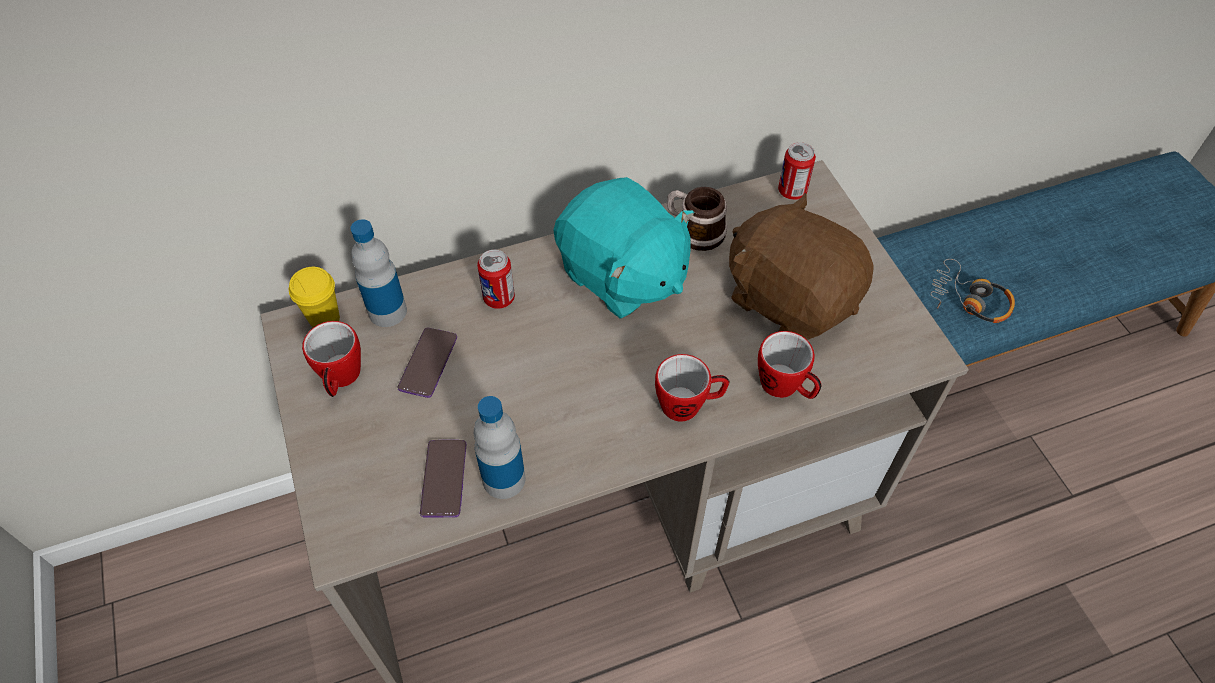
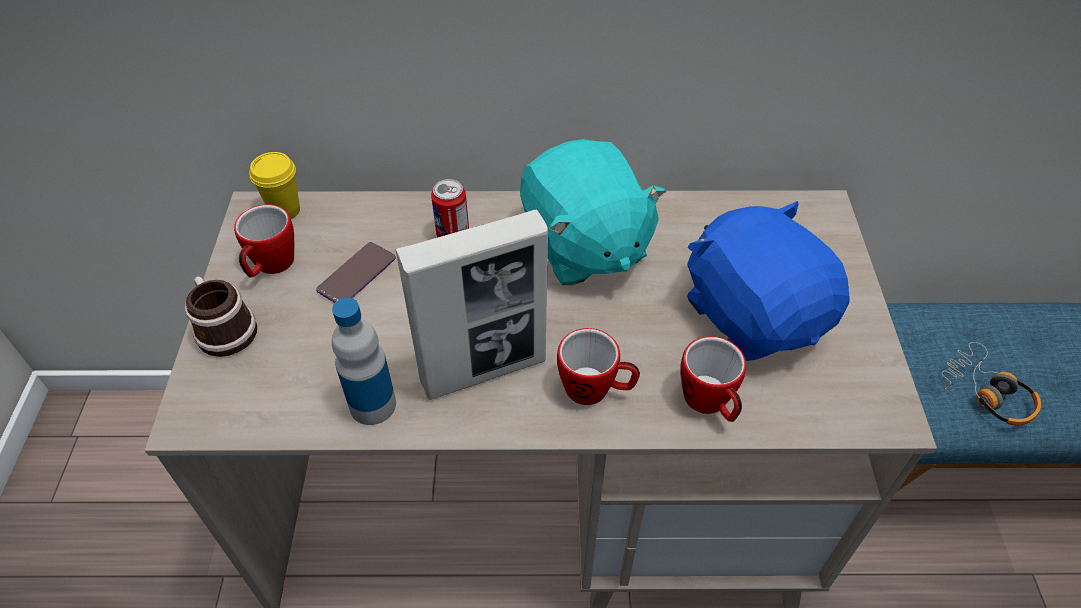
camera: 20 degrees right, 5 degrees down
bottle [351,219,407,327] -> none
phone [420,440,466,518] -> none
mug [667,187,727,251] -> mug moved to [185,276,257,357]
brown plush toy [729,193,874,340] -> blue plush toy [687,201,849,361]
can [778,142,816,200] -> none
none -> picture frame [395,210,548,400]

